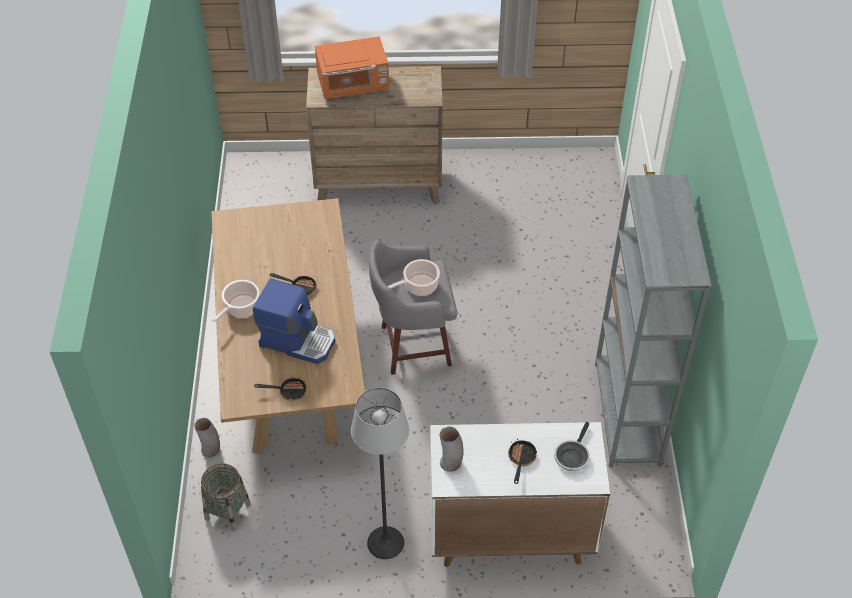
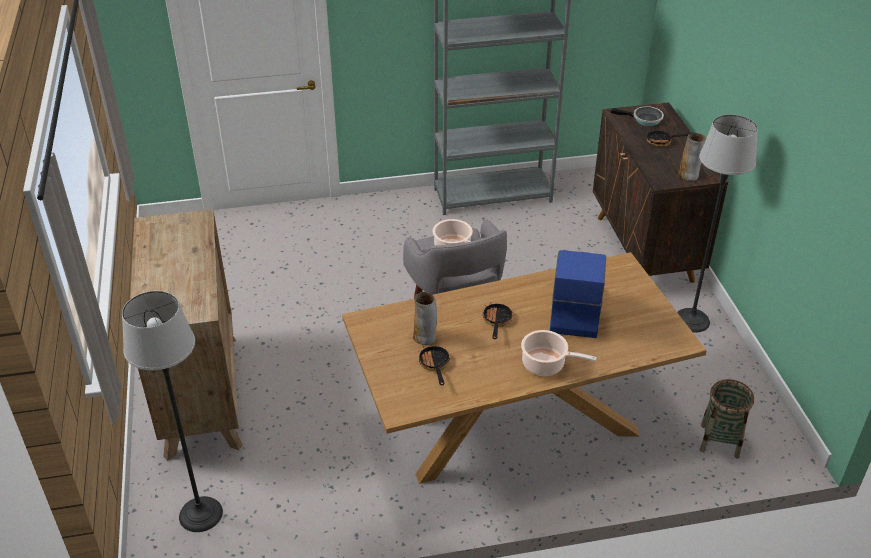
camera: 100 degrees left, 10 degrees down
vase [194,418,220,457] -> vase moved to [413,292,437,345]
frying pan [254,377,306,401] -> frying pan moved to [419,346,450,385]
orange microwave [315,36,389,99] -> none
white cabinet [430,422,611,567] -> brown cabinet [593,102,728,283]
none -> floor lamp [122,291,223,532]

